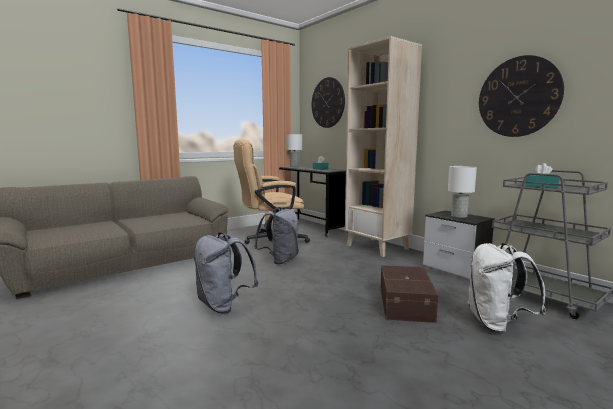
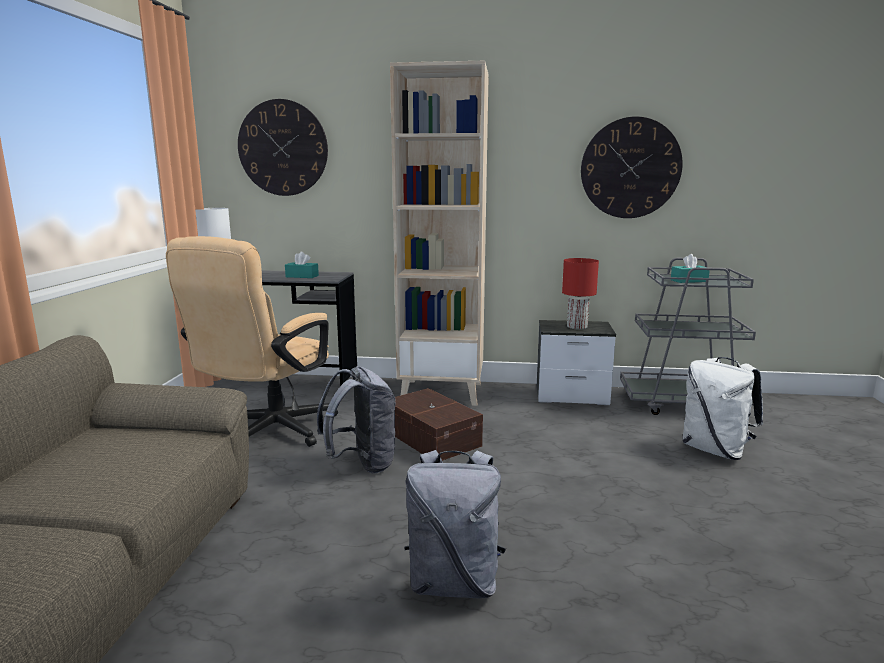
camera: 45 degrees left, 5 degrees up
brown storage box [381,265,438,323] -> brown storage box moved to [395,388,483,461]
white table lamp [448,166,477,218] -> red table lamp [562,258,599,329]

